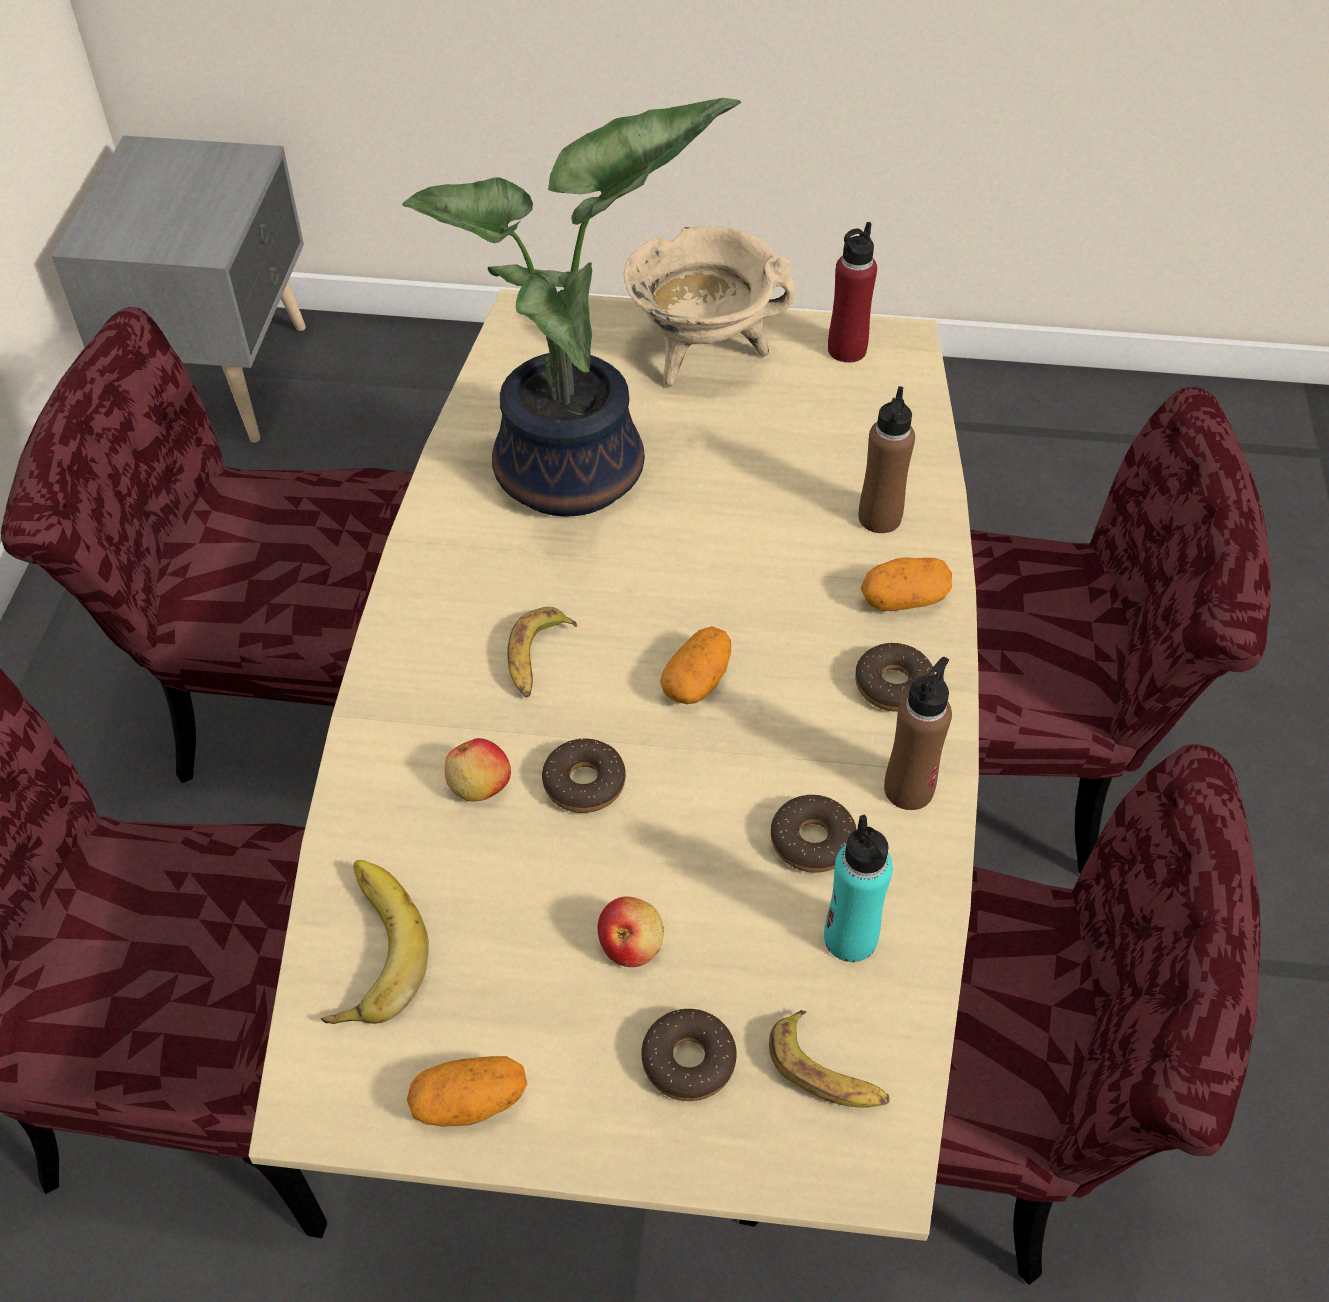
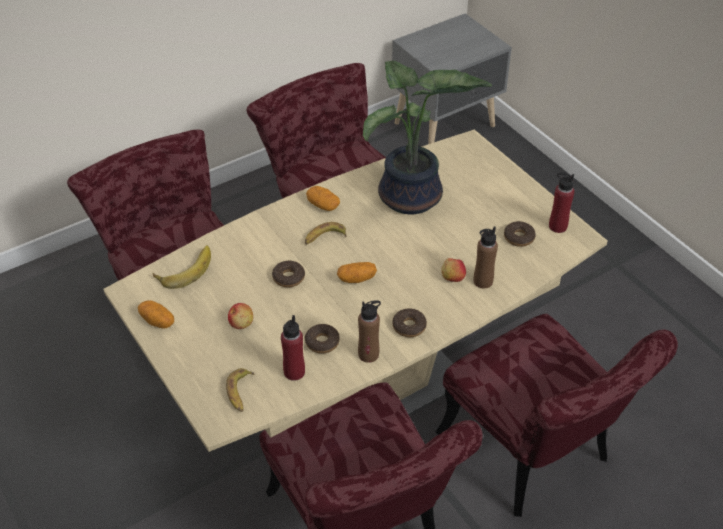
camera: 50 degrees right, 5 degrees down
apple [445,738,511,802] -> apple moved to [441,258,466,282]
beige cooking pot [624,226,795,386] -> none
donut [641,1009,737,1101] -> donut moved to [504,221,536,247]
turquoise bottle [824,814,893,962] -> red bottle [281,315,305,381]
potato [860,557,952,611] -> potato moved to [306,186,340,211]

